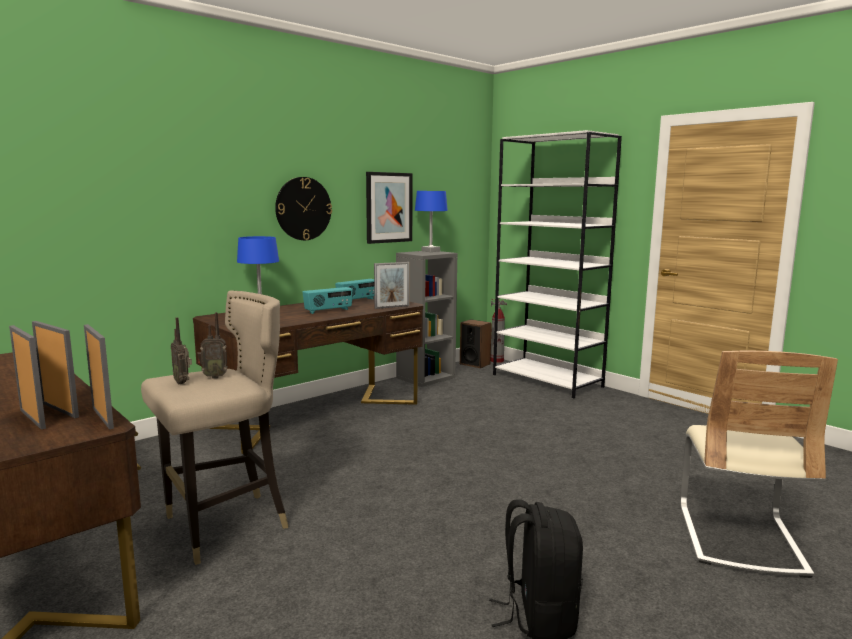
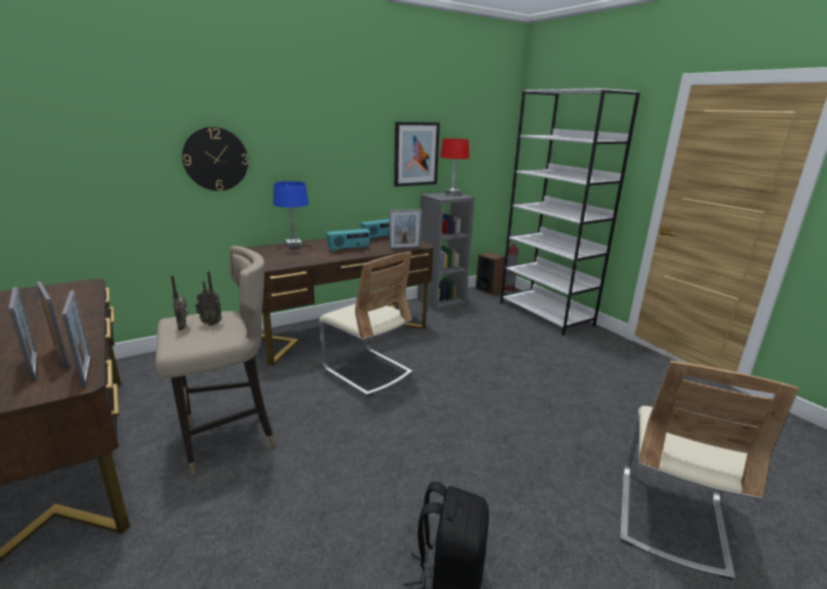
camera: 10 degrees right, 10 degrees up
wall clock [275,177,332,240] -> wall clock moved to [182,127,248,191]
blue table lamp [415,191,448,252] -> red table lamp [440,139,469,195]
none -> beige chair [319,252,413,397]

